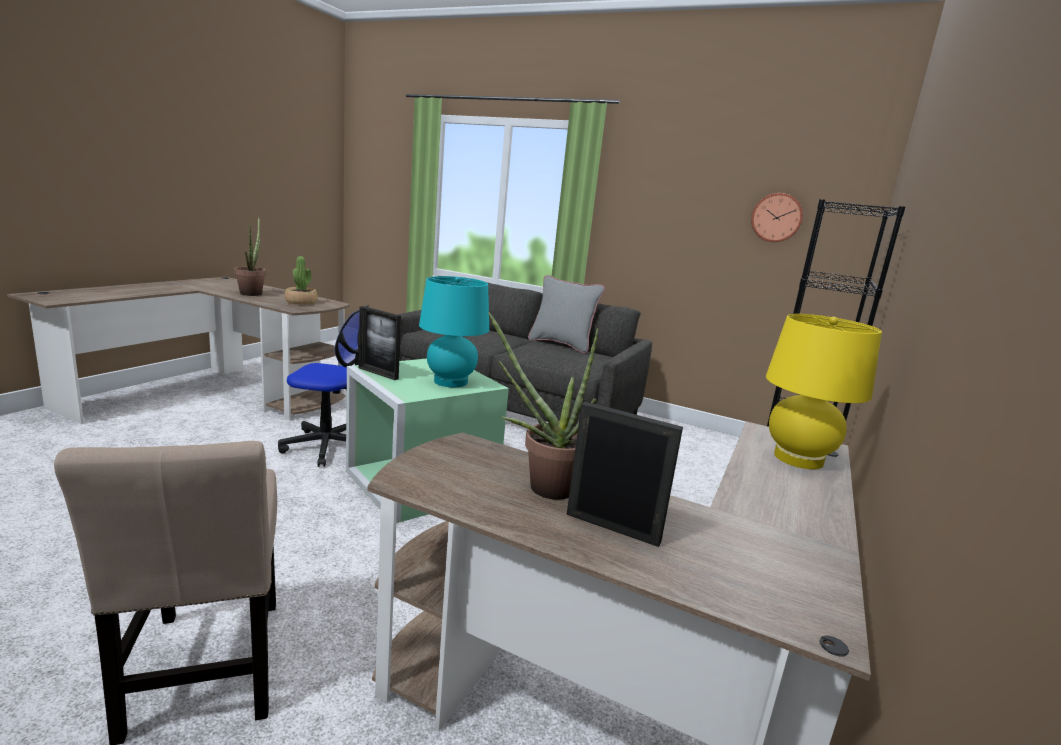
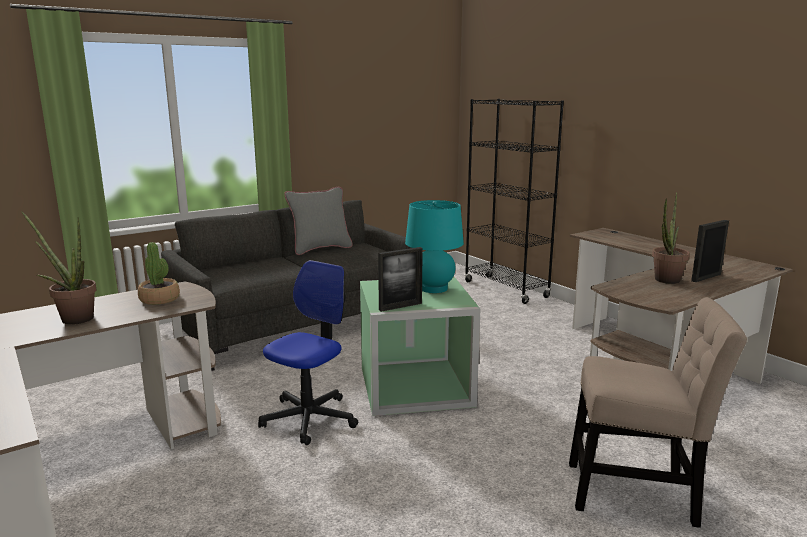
camera: 60 degrees left, 0 degrees up
wall clock [751,193,803,242] -> none
yellow table lamp [766,314,882,469] -> none

